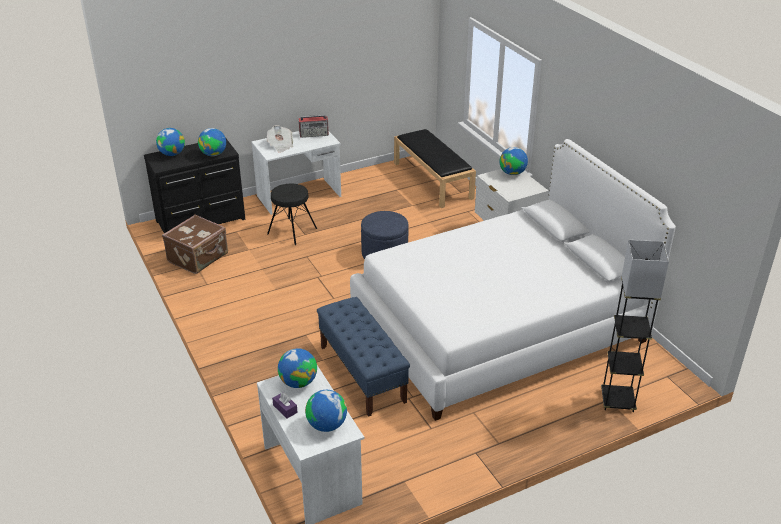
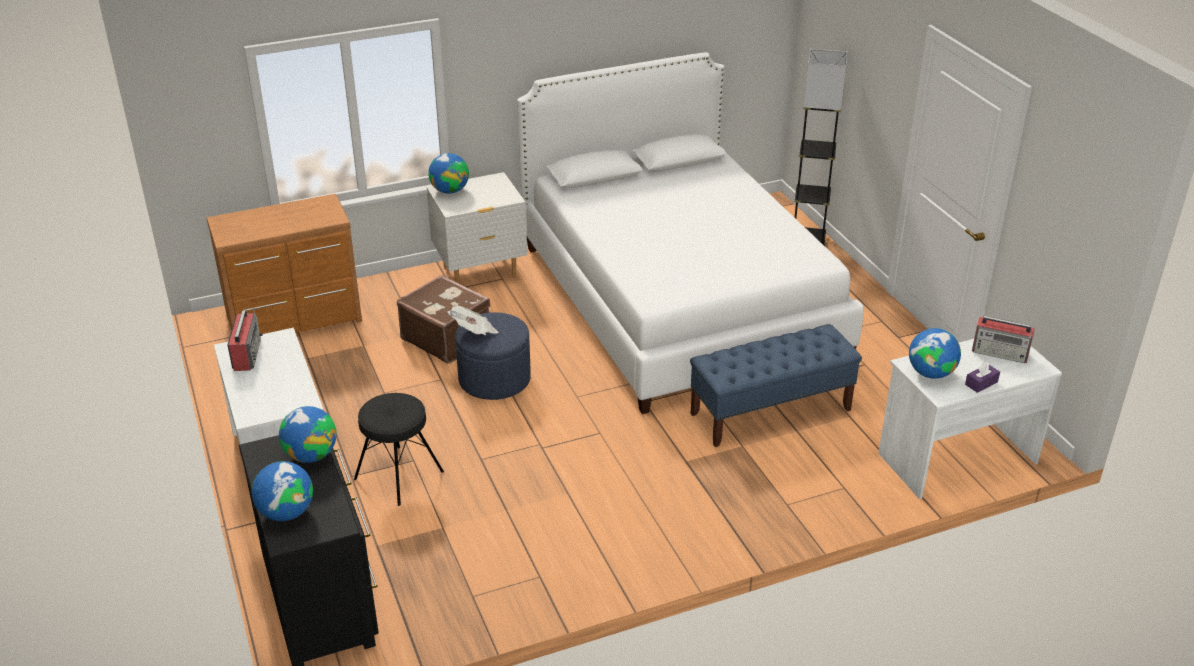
camera: 85 degrees left, 0 degrees up
brown suitcase [162,214,228,274] -> brown suitcase moved to [397,275,490,364]
newspaper [267,125,293,153] -> newspaper moved to [448,306,498,335]
globe [305,390,347,432] -> radio [972,316,1035,363]
black bench [394,129,476,208] -> brown dresser [207,194,362,334]

